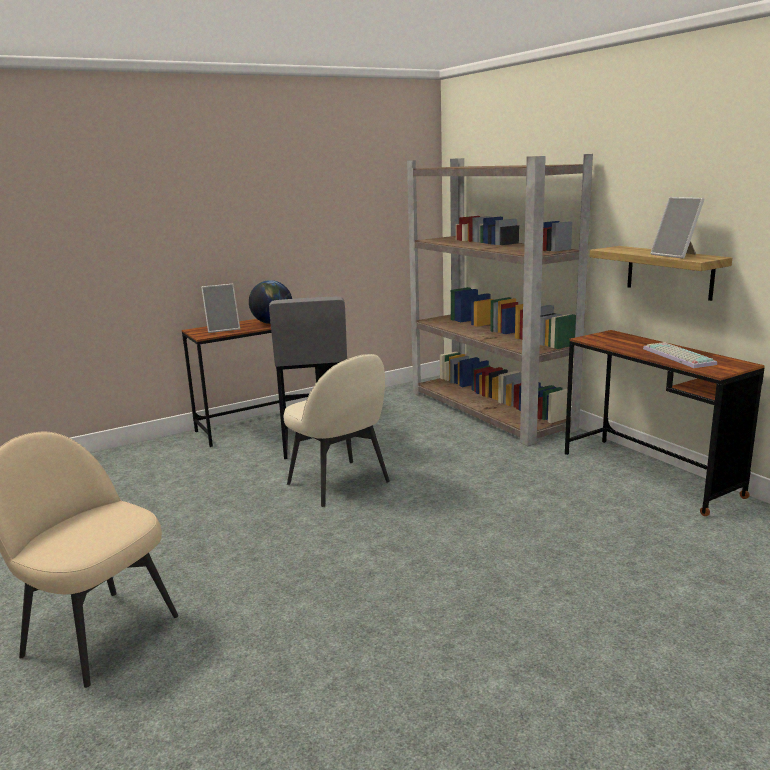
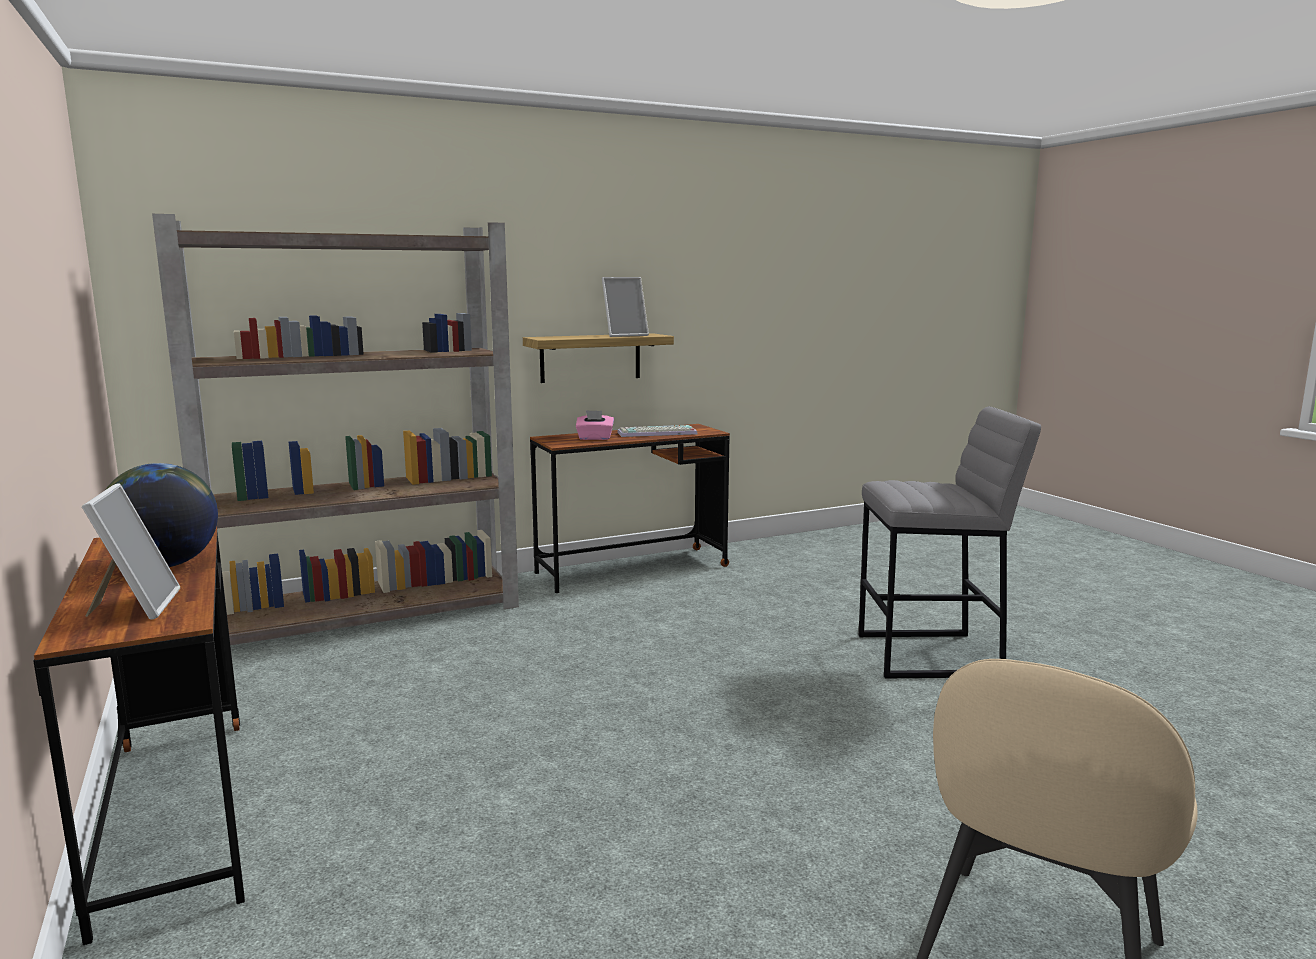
camera: 85 degrees left, 5 degrees down
grey stool [269,297,351,459] -> grey stool moved to [859,406,1041,678]
beige chair [284,354,390,507] -> none
none -> pink tissue box [576,410,614,440]

